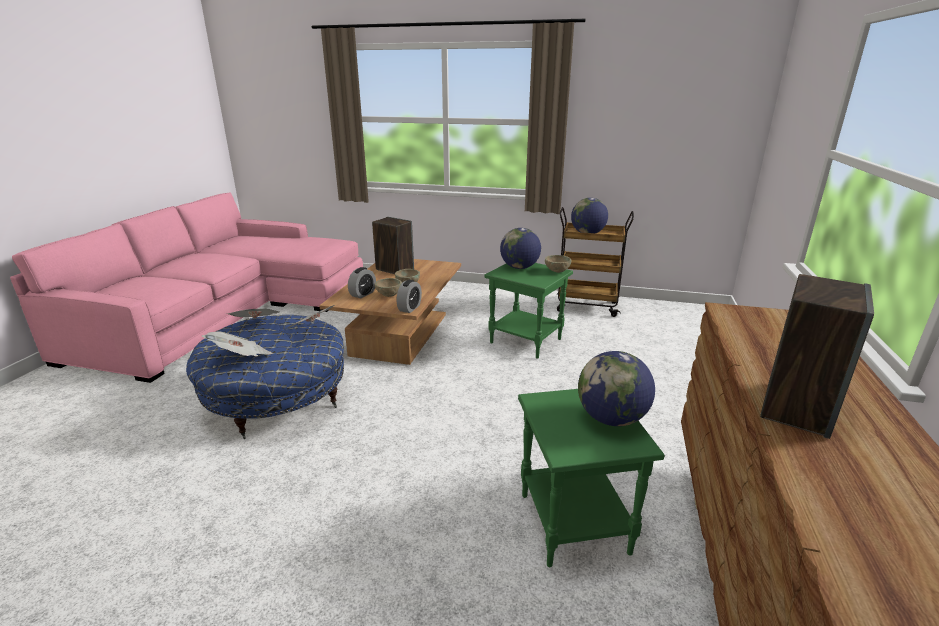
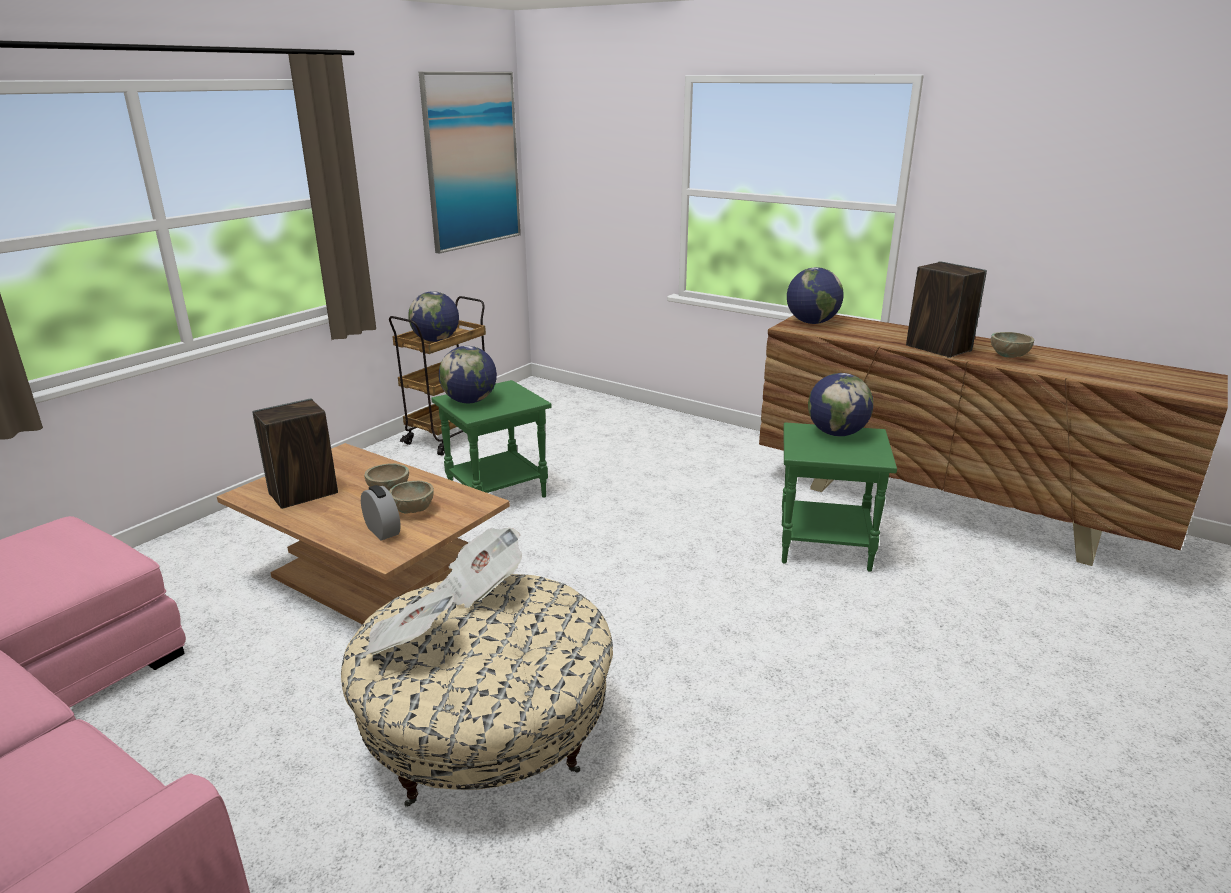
camera: 70 degrees left, 0 degrees up
blue ottoman [186,315,344,439] -> beige ottoman [341,574,613,807]
newspaper [202,331,273,356] -> none
alarm clock [397,280,422,313] -> none
beige bowl [545,255,571,273] -> beige bowl moved to [991,332,1034,358]
none -> picture [419,72,521,254]
none -> globe [787,267,844,324]

